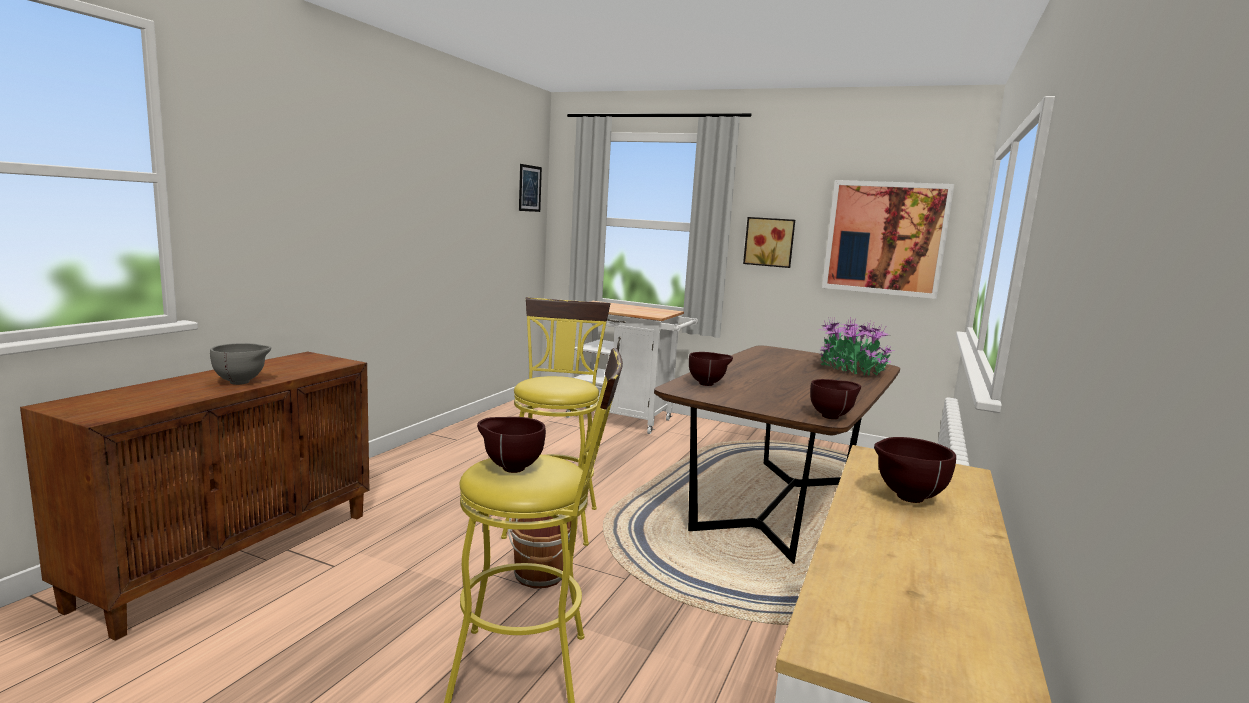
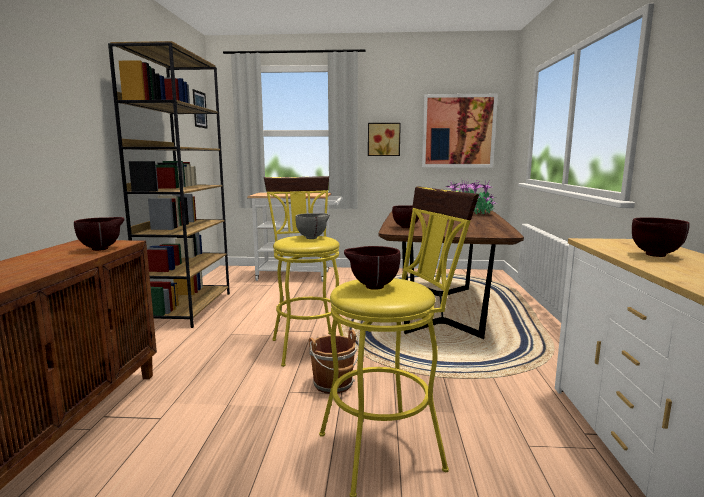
camera: 20 degrees left, 0 degrees up
grey bowl [210,343,271,385] -> grey bowl moved to [295,213,330,239]
brown bowl [810,379,861,419] -> brown bowl moved to [74,217,124,251]
none -> brown bookcase [108,41,230,328]

